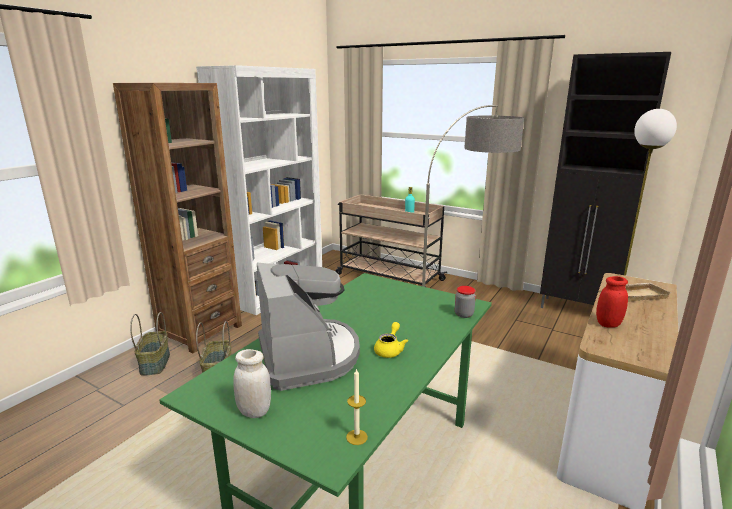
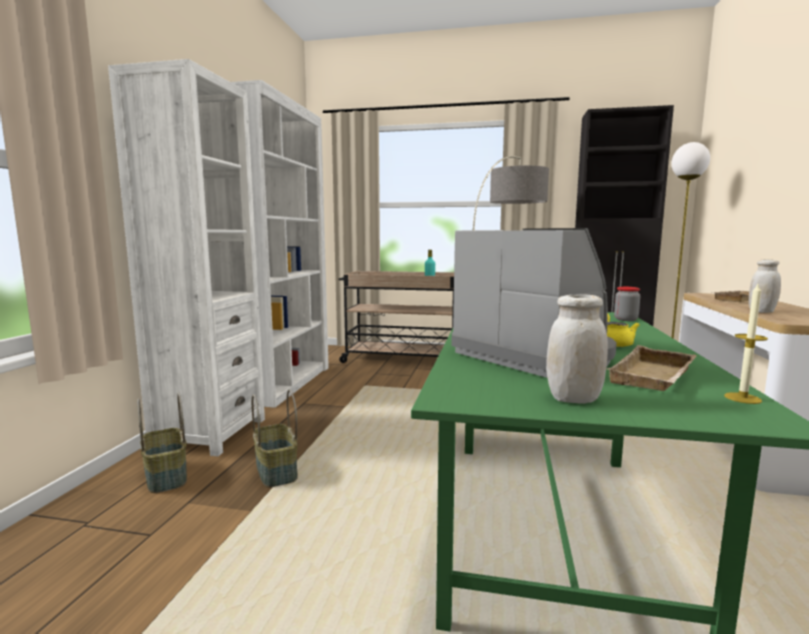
camera: 20 degrees left, 10 degrees down
brown bookcase [113,83,242,353] -> white bookcase [108,59,265,456]
red jar [596,276,628,327] -> white jar [749,259,781,313]
none -> beige tray [606,345,697,391]

